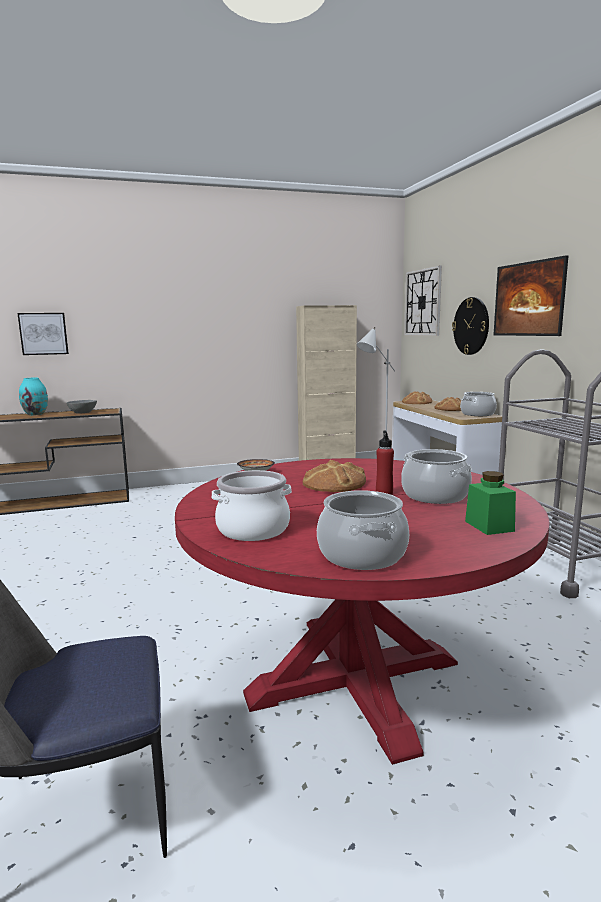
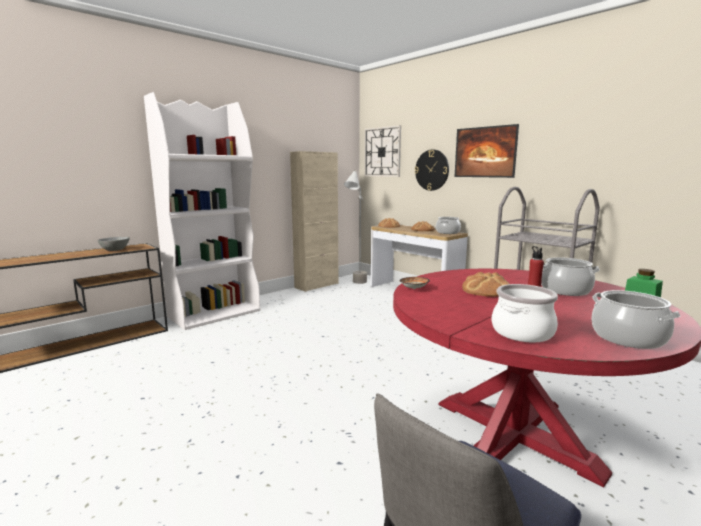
camera: 25 degrees left, 0 degrees up
picture [17,313,69,355] -> none
turquoise vase [19,377,48,415] -> none
none -> white bookcase [144,92,260,330]

